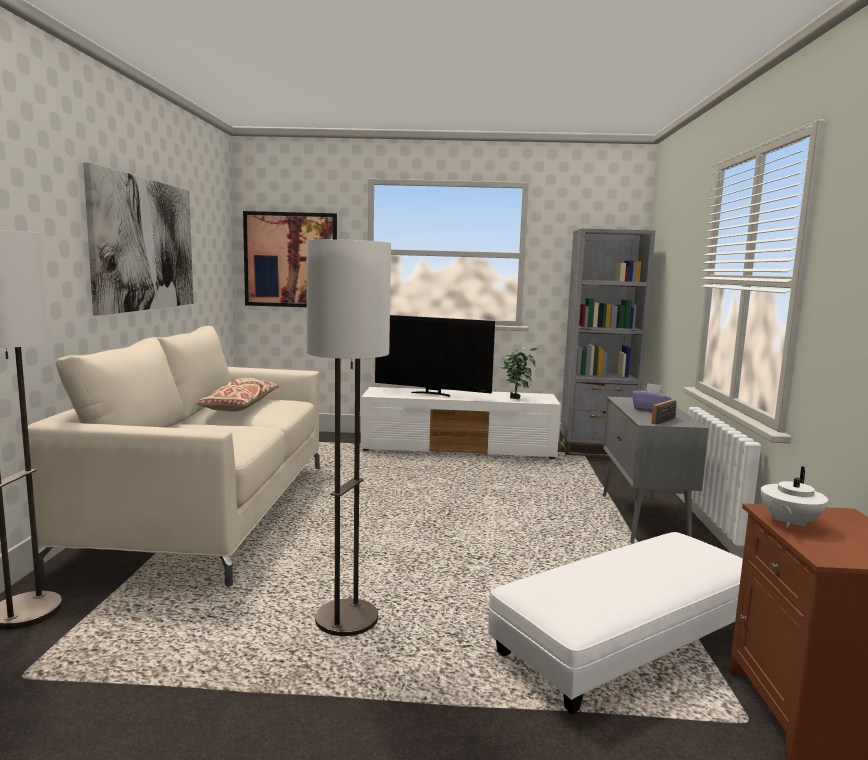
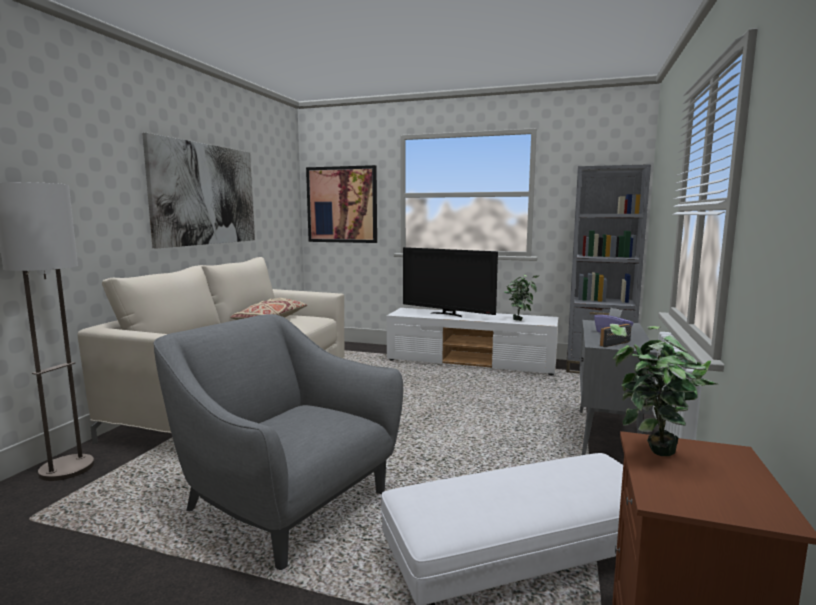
camera: 15 degrees right, 0 degrees up
floor lamp [306,239,391,636] -> grey armchair [154,314,403,570]
white teapot [761,466,828,528] -> potted plant [610,324,717,456]

